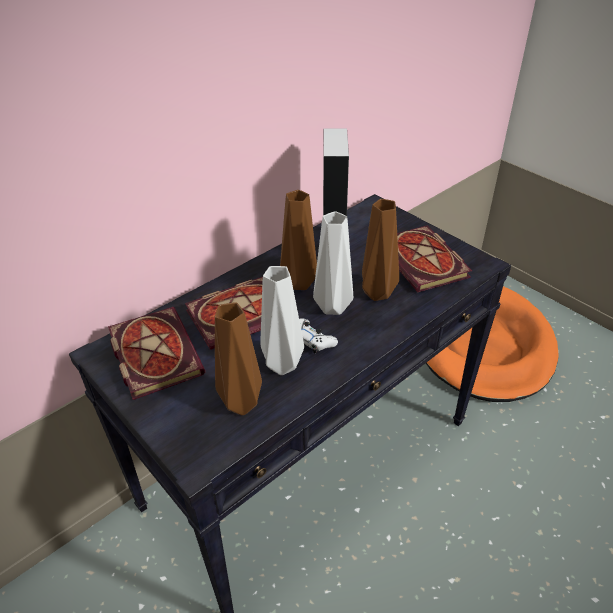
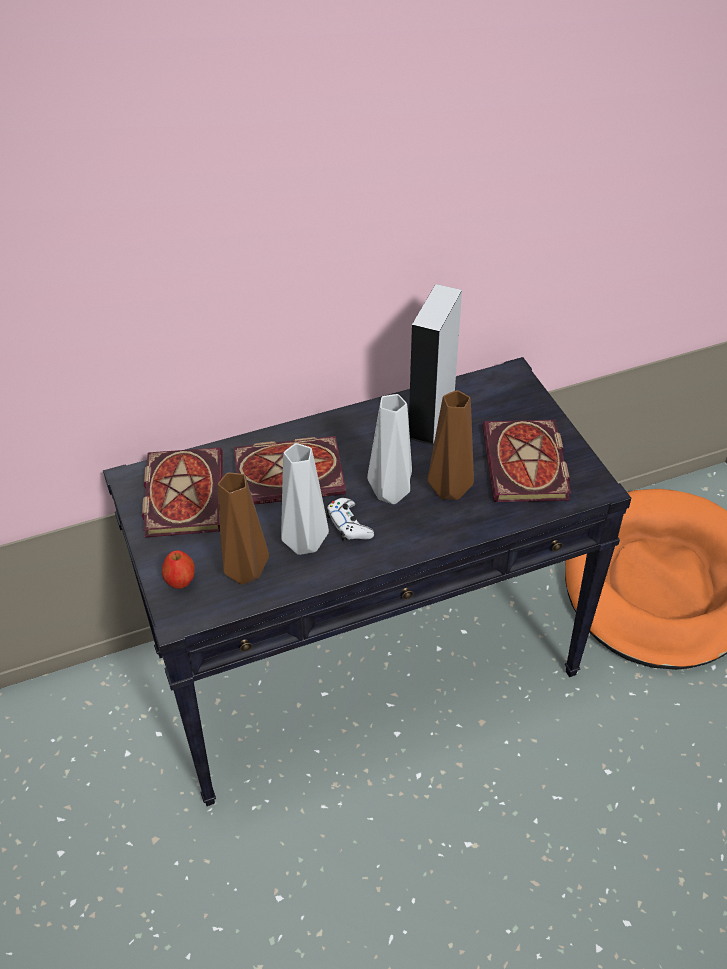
camera: 20 degrees right, 5 degrees up
brown vase [280,190,317,290] -> none
none -> apple [162,550,195,589]

